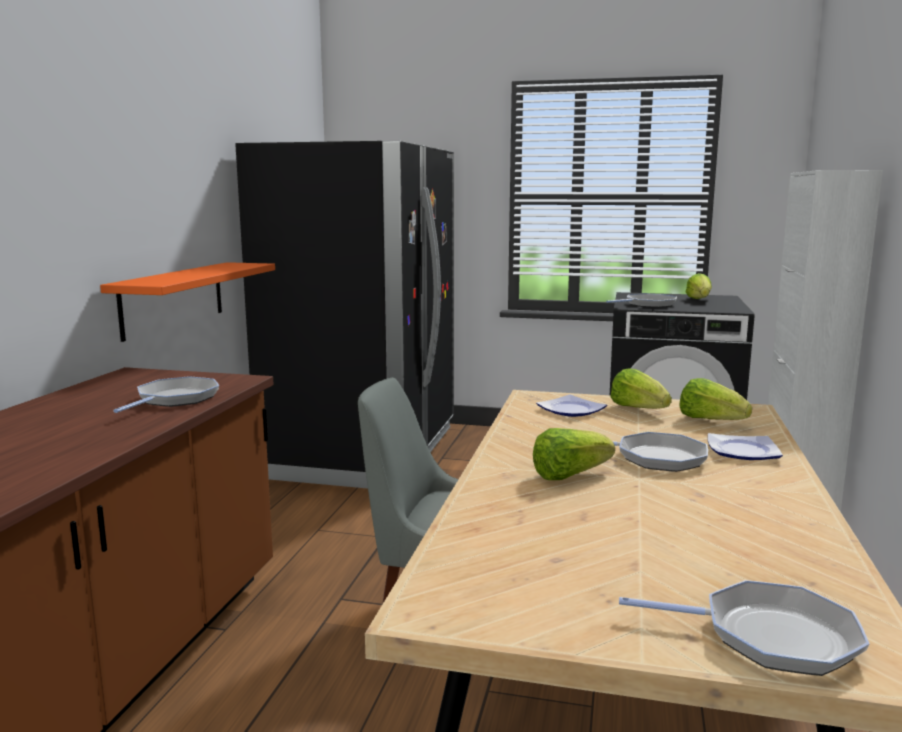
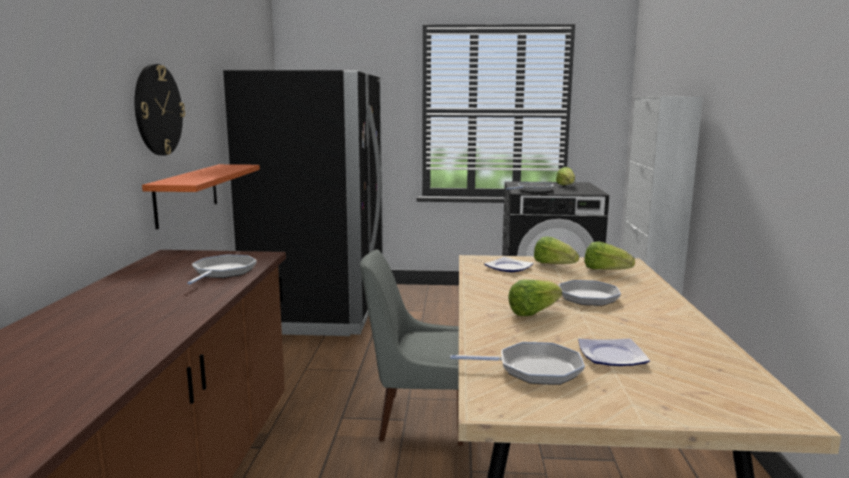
camera: 10 degrees left, 0 degrees up
frying pan [619,580,870,676] -> frying pan moved to [450,342,585,385]
plate [708,433,783,460] -> plate moved to [578,338,650,366]
none -> wall clock [135,64,185,156]

